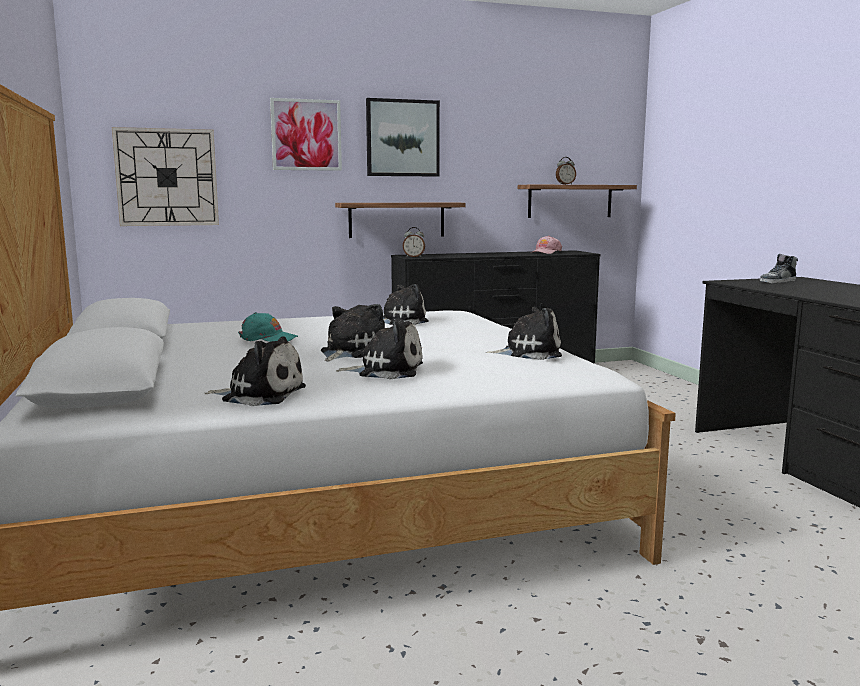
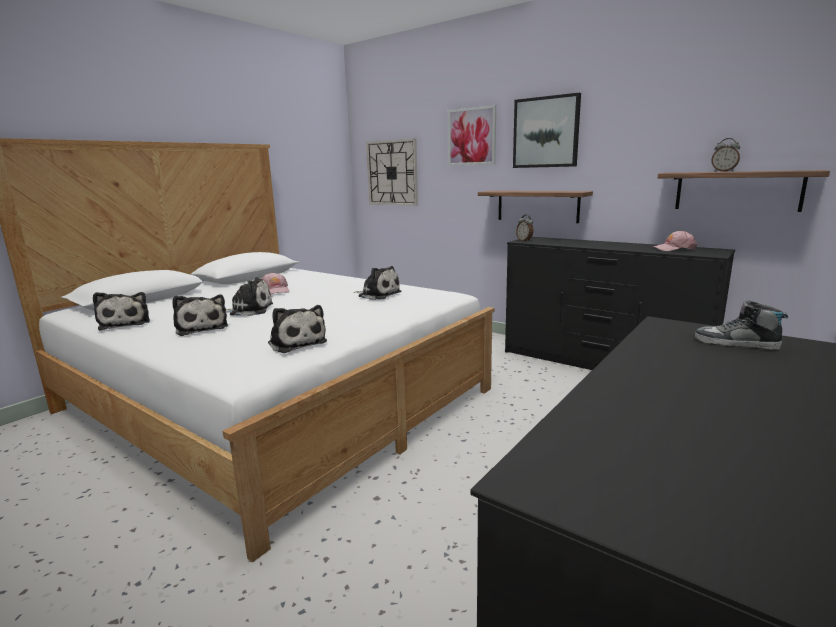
camera: 55 degrees right, 5 degrees up
turquoise cap [238,312,298,342] -> pink cap [262,272,289,294]

